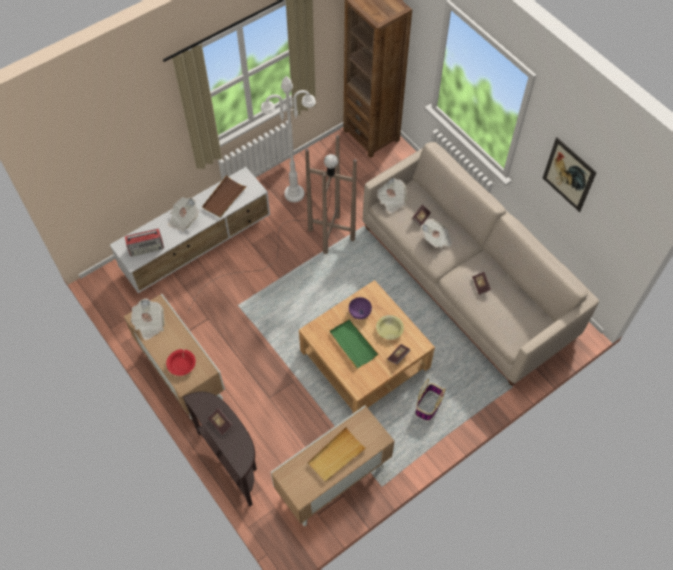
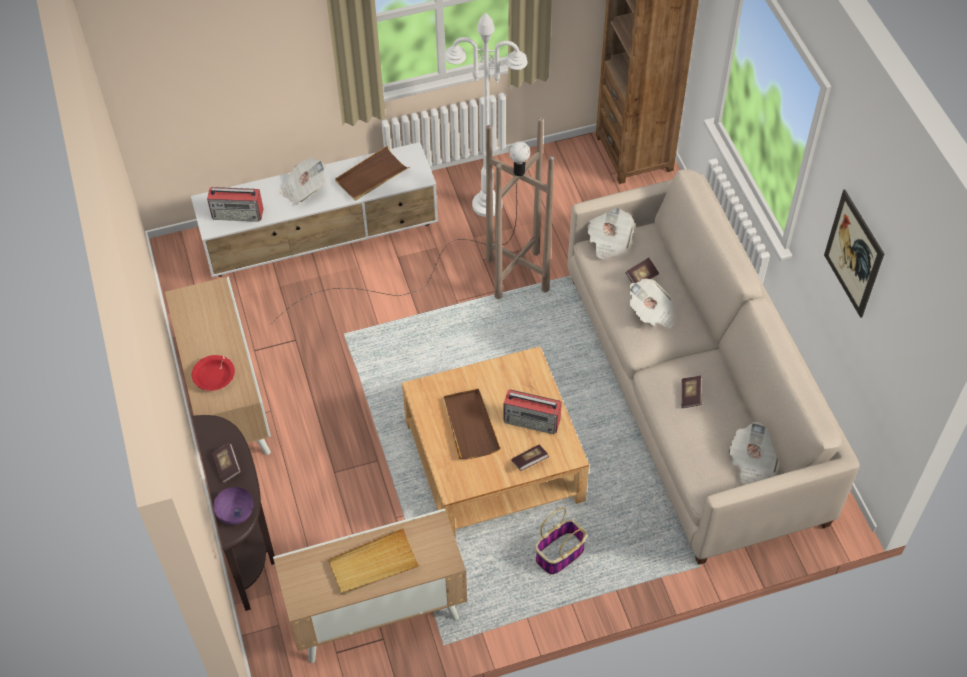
camera: 20 degrees right, 5 degrees down
newspaper [131,298,164,340] -> newspaper moved to [729,422,779,485]
green tray [330,320,378,368] -> brown tray [444,388,500,459]
purple bowl [349,297,372,319] -> purple bowl moved to [213,487,253,525]
yellow bowl [376,315,404,340] -> radio [503,390,562,434]

